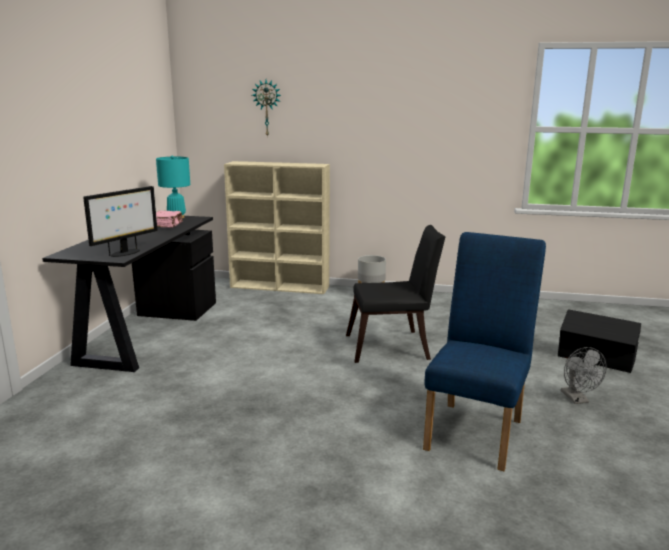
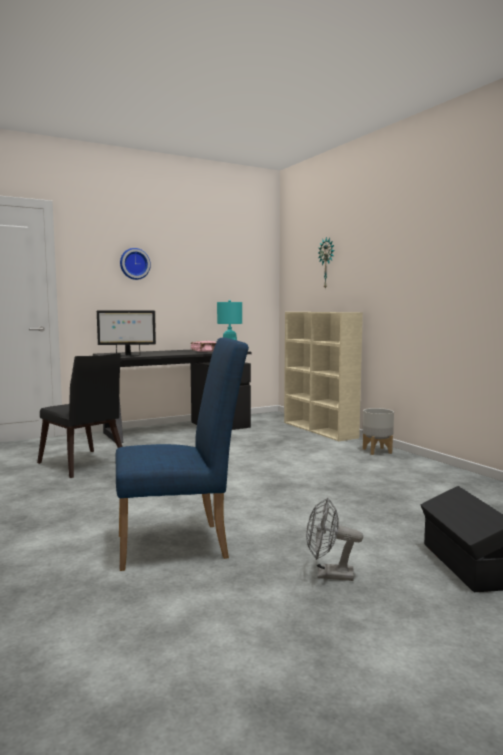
camera: 50 degrees right, 10 degrees down
black chair [346,225,446,363] -> black chair moved to [37,353,123,478]
grey fan [561,347,606,404] -> grey fan turned 60 degrees clockwise [306,498,363,581]
none -> wall clock [120,248,151,280]

